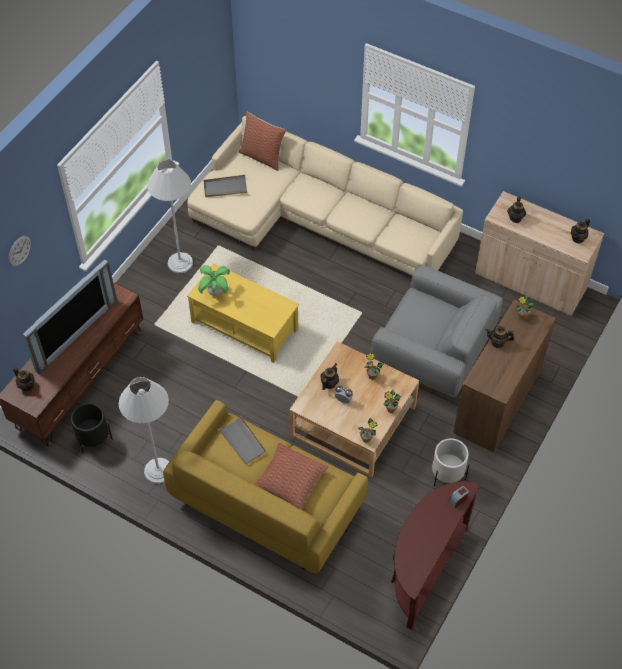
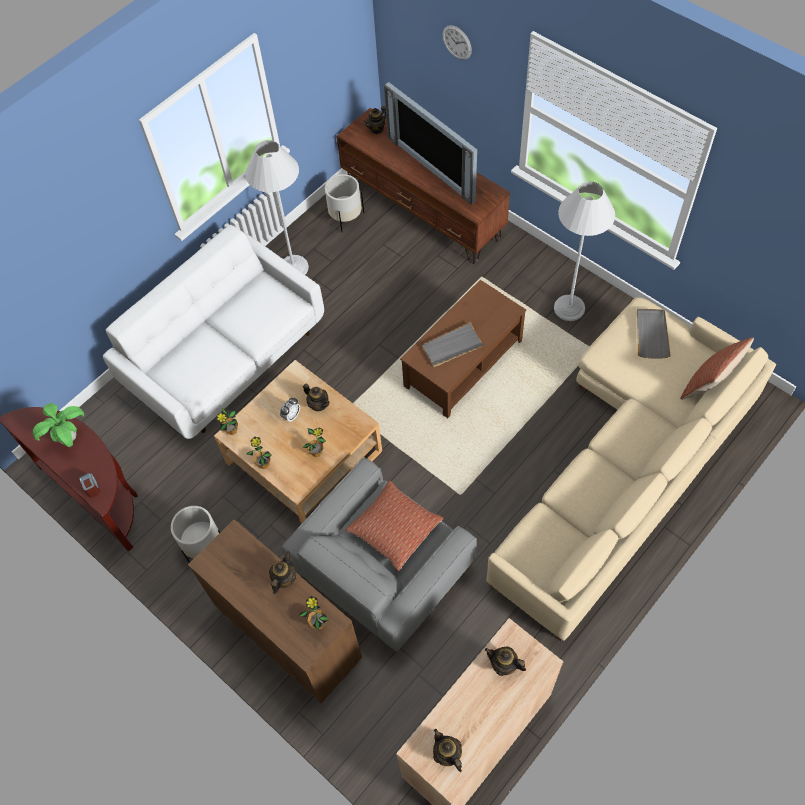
camera: 105 degrees right, 5 degrees up
black planter [71,403,113,454] -> white planter [325,174,364,233]
yellow sofa [163,400,368,573] -> white sofa [103,225,324,439]
yellow coffee table [187,263,299,363] -> brown coffee table [400,280,526,418]
potted plant [198,265,230,296] -> potted plant moved to [33,402,84,447]
grey tray [218,416,266,465] -> grey tray moved to [422,322,485,367]
pillow [254,443,329,510] -> pillow moved to [345,480,443,571]

